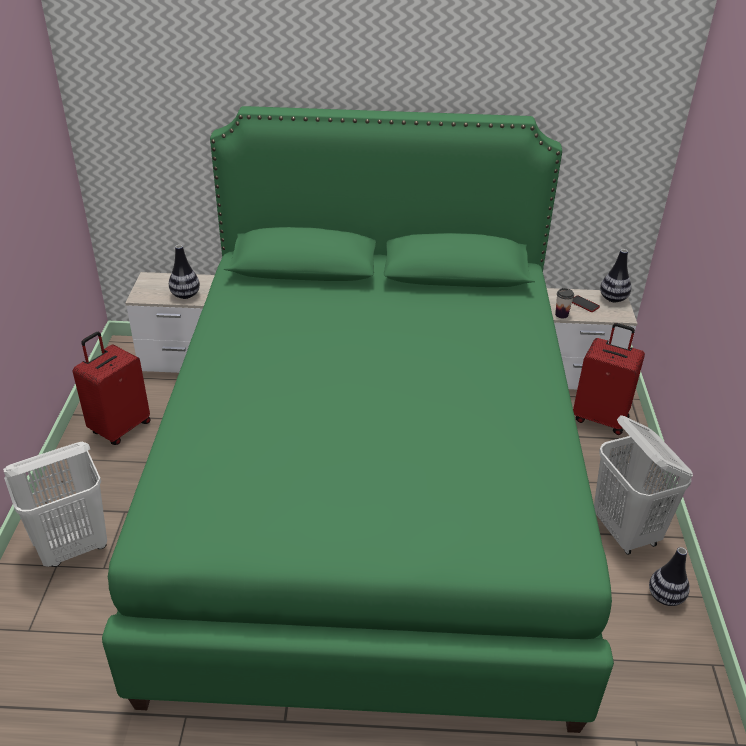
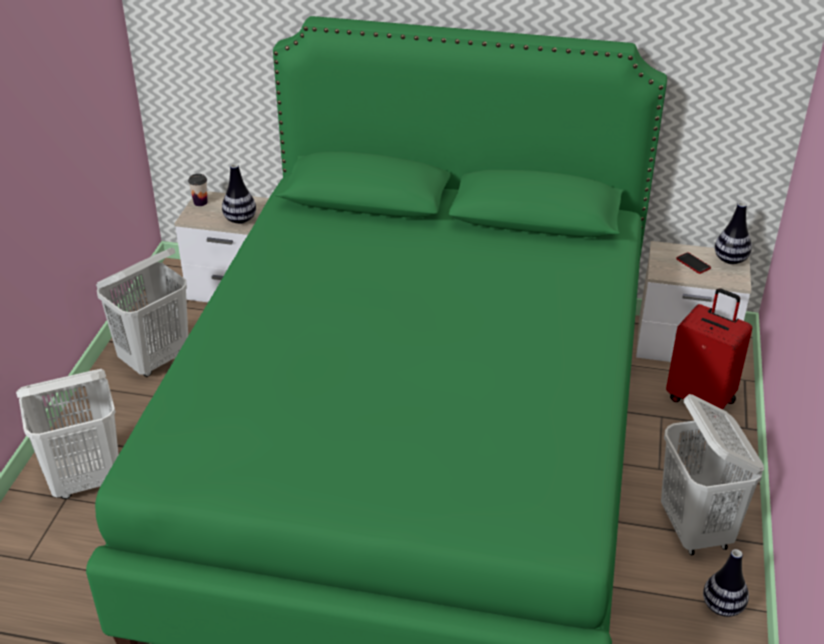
camera: 10 degrees right, 0 degrees up
red suitcase [73,332,151,445] -> white laundry basket [96,248,188,377]
cup [555,288,574,318] -> cup moved to [188,174,208,206]

